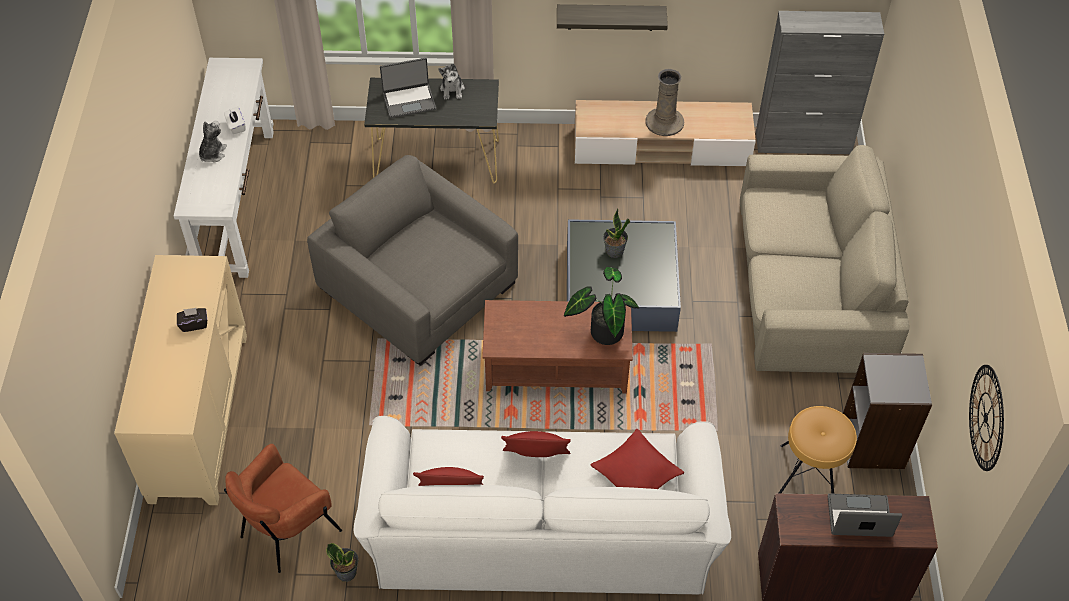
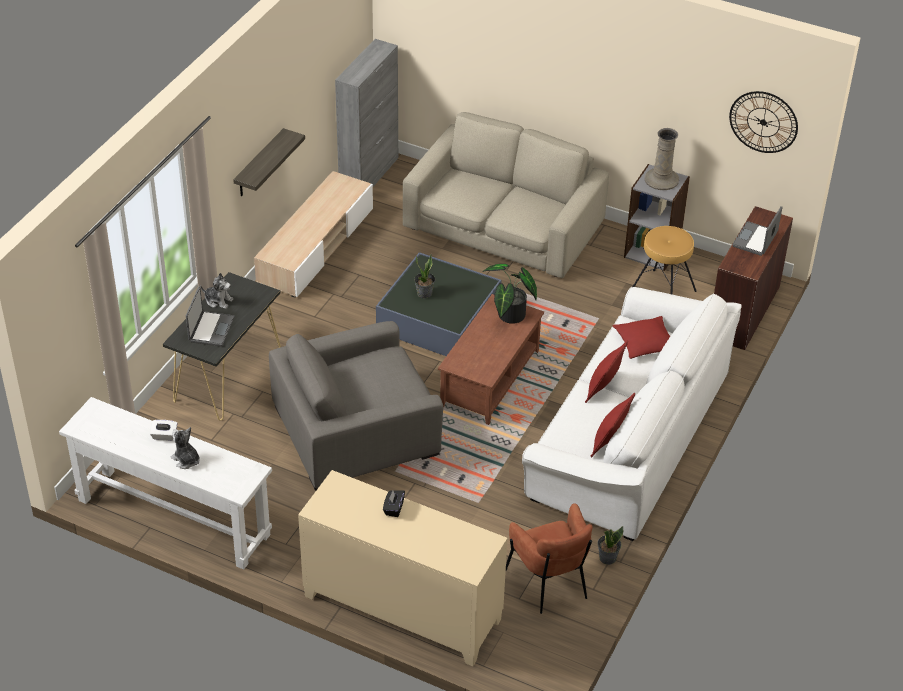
camera: 65 degrees left, 10 degrees down
beige vase [645,69,684,136] -> beige vase moved to [644,128,679,190]

